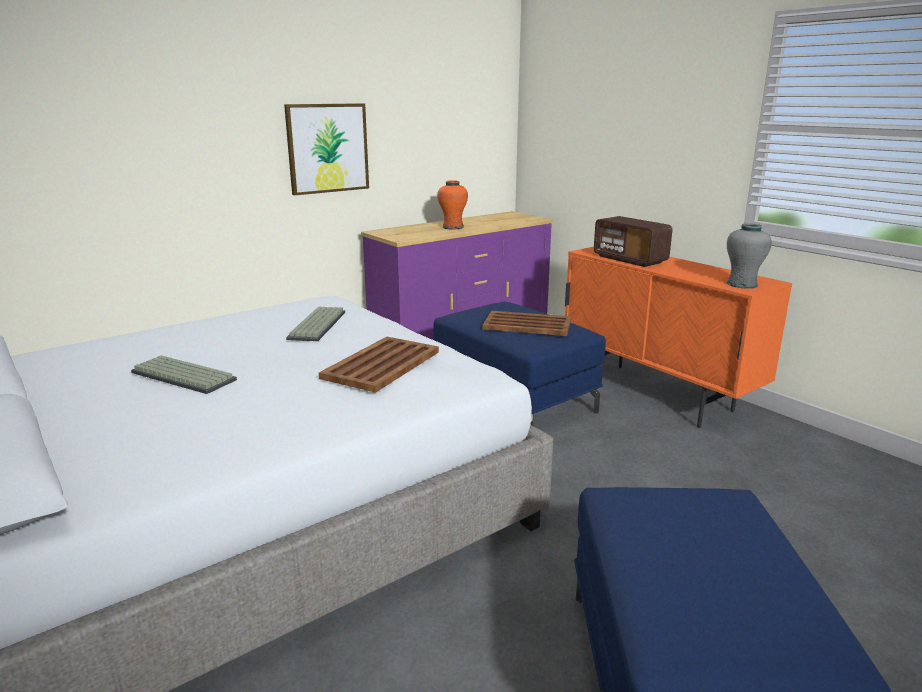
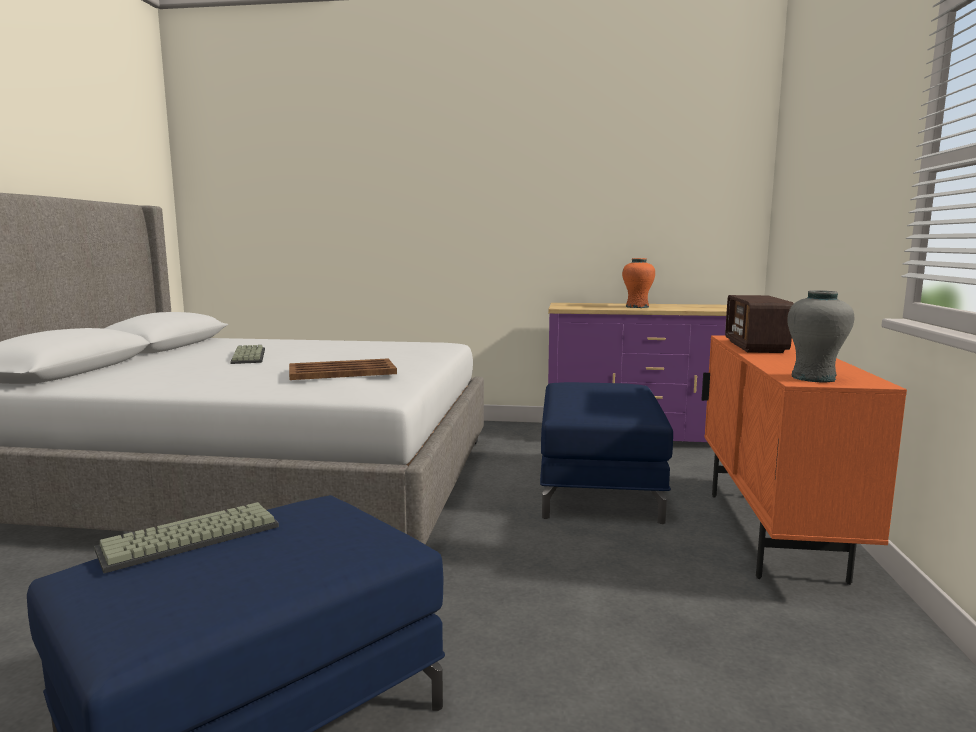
camera: 45 degrees right, 10 degrees down
picture [284,103,369,195] -> none
keyboard [286,307,345,341] -> keyboard moved to [94,502,279,573]
brown tray [482,311,571,336] -> none

